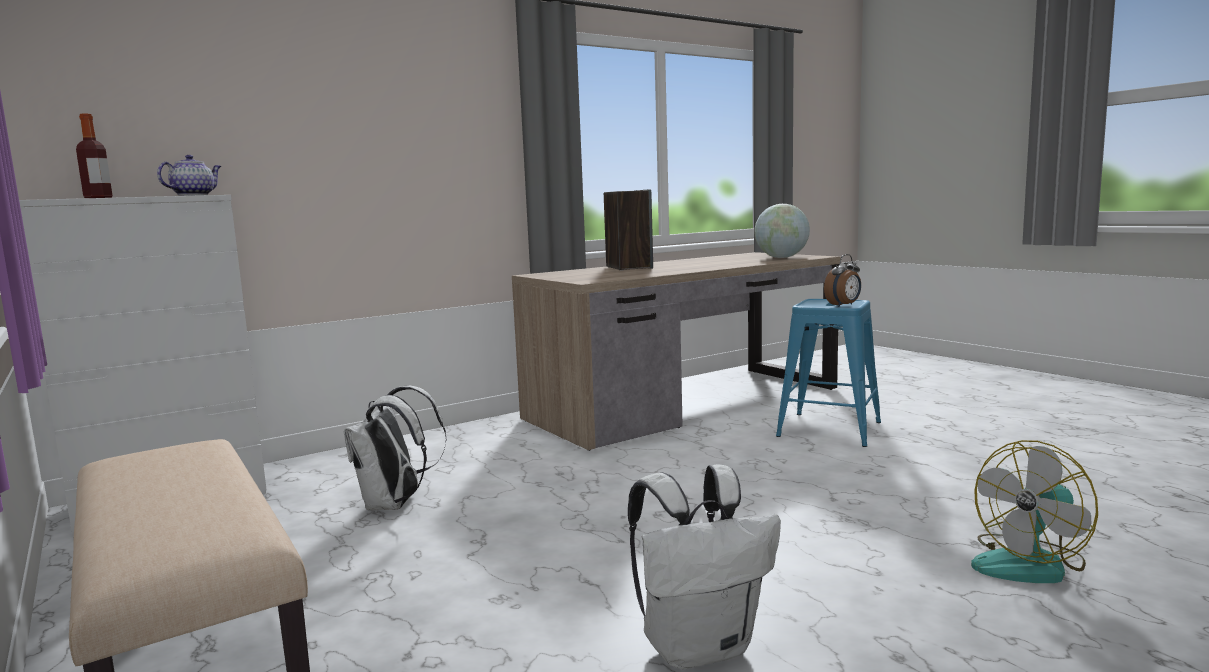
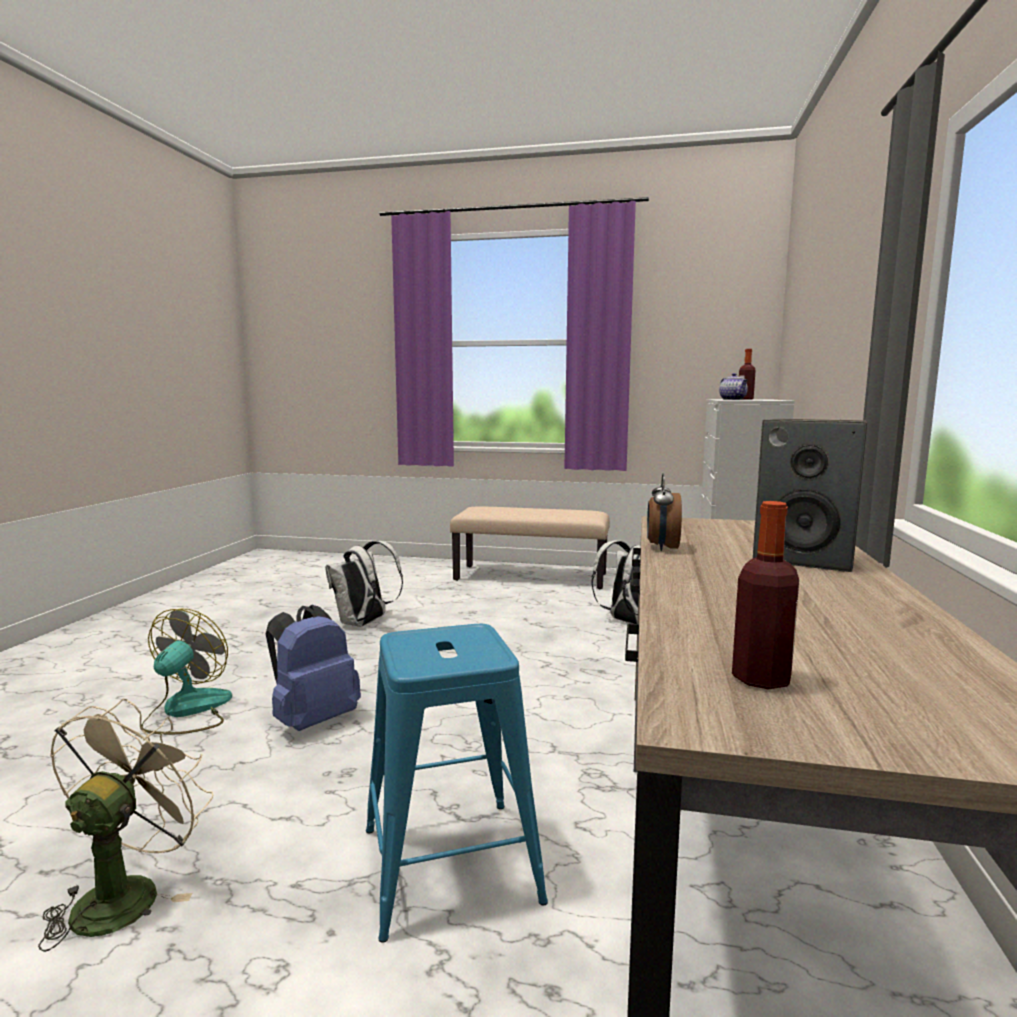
camera: 135 degrees right, 0 degrees up
globe [754,204,810,258] -> bottle [732,501,799,689]
alarm clock [824,254,861,307] -> alarm clock moved to [647,473,682,551]
none -> beige fan [38,699,213,952]
none -> blue backpack [266,605,361,731]

